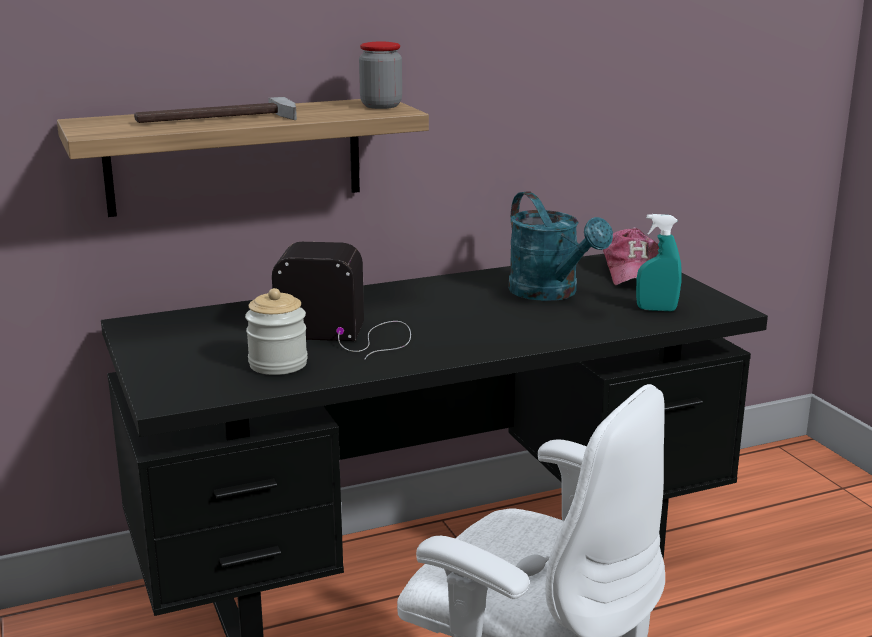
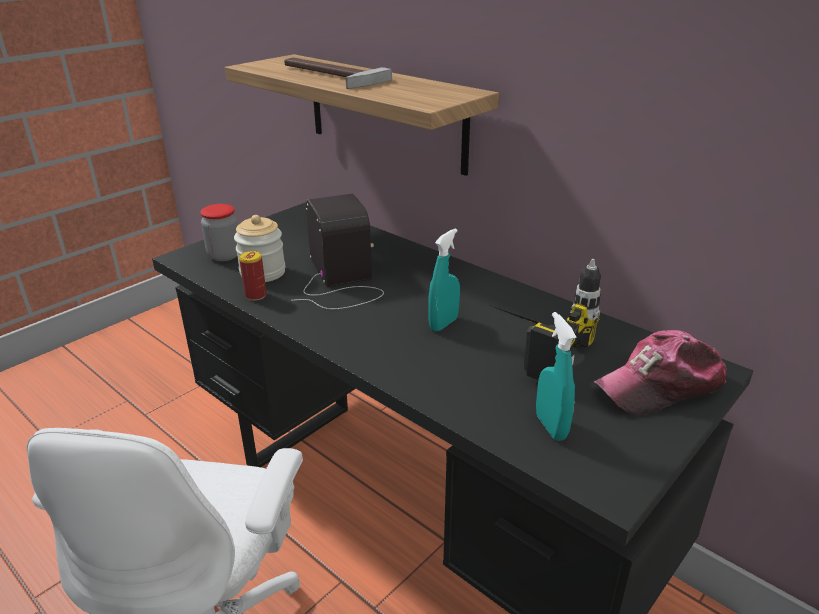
camera: 65 degrees right, 10 degrees up
jar [359,42,402,109] -> jar moved to [200,204,238,261]
turquoise watering can [508,191,613,301] -> power drill [489,259,601,380]
none -> can [239,251,267,301]
none -> turquoise spray bottle [428,228,460,331]

